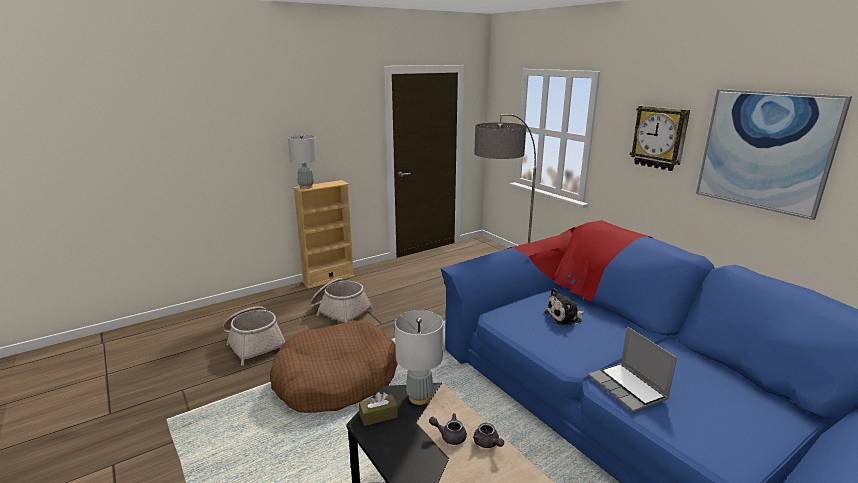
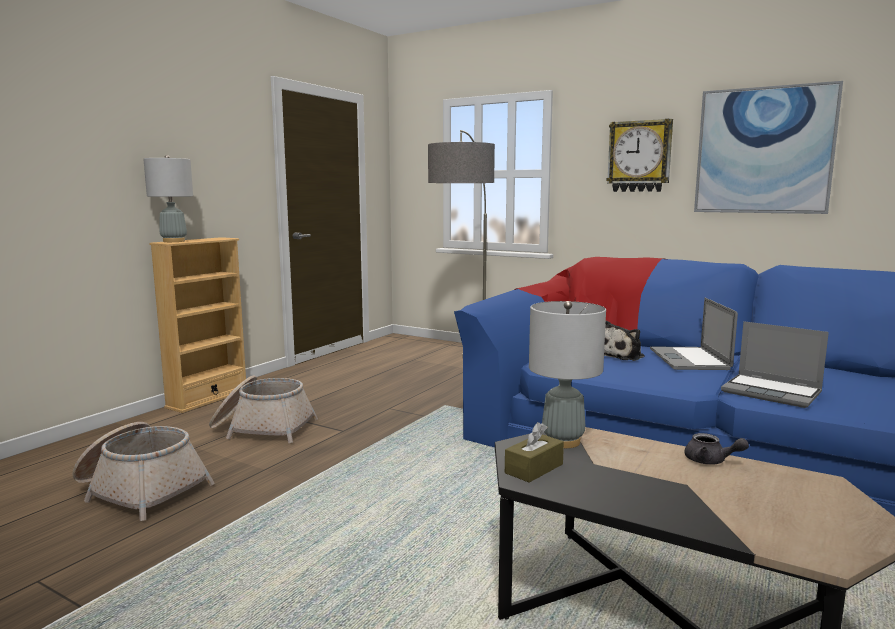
camera: 25 degrees left, 10 degrees down
brown dog bed [270,321,398,413] -> none
grey teapot [429,413,467,445] -> none
none -> laptop [650,298,738,370]

